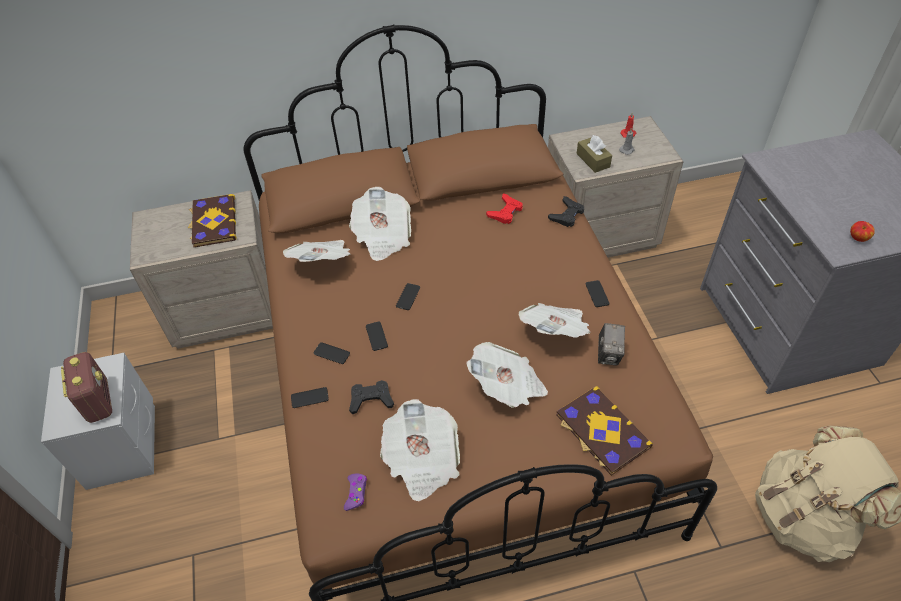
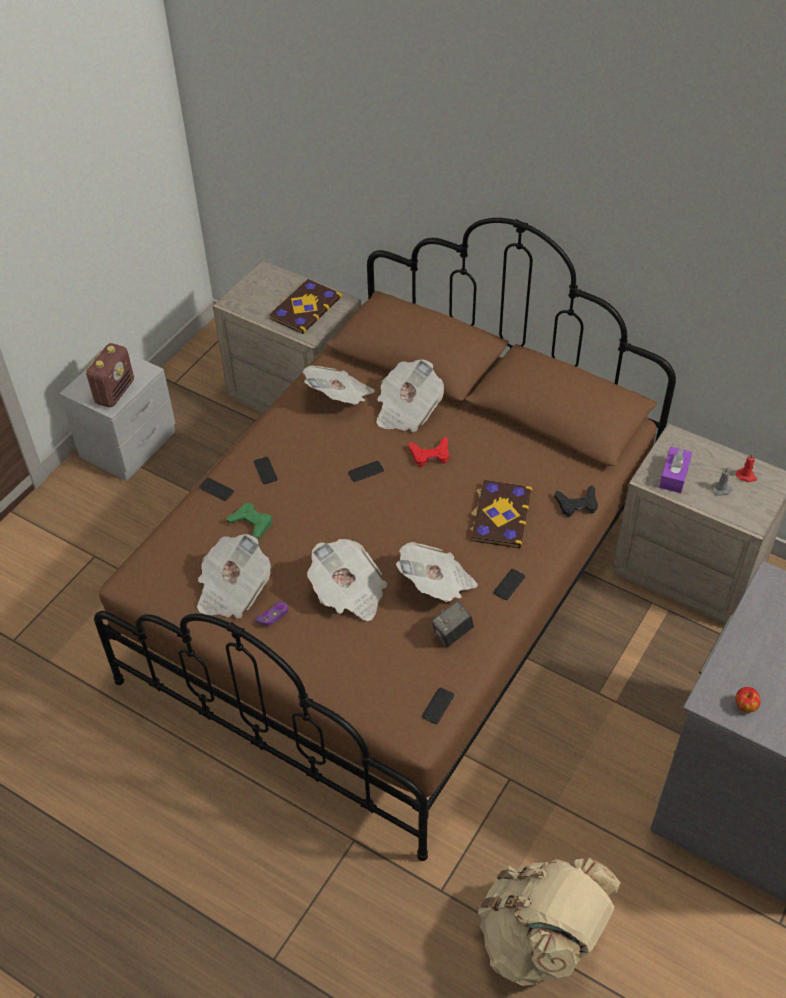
camera: 45 degrees right, 0 degrees up
purple game controller [344,474,367,511] -> purple game controller moved to [254,601,288,626]
black game controller [349,380,394,414] -> green game controller [226,503,272,539]
phone [366,321,388,351] -> phone moved to [422,687,454,724]
red game controller [486,193,523,224] -> red game controller moved to [408,437,449,467]
book [556,386,653,475] -> book moved to [470,480,532,548]
brown tissue box [577,135,612,173] -> purple tissue box [659,447,692,493]

